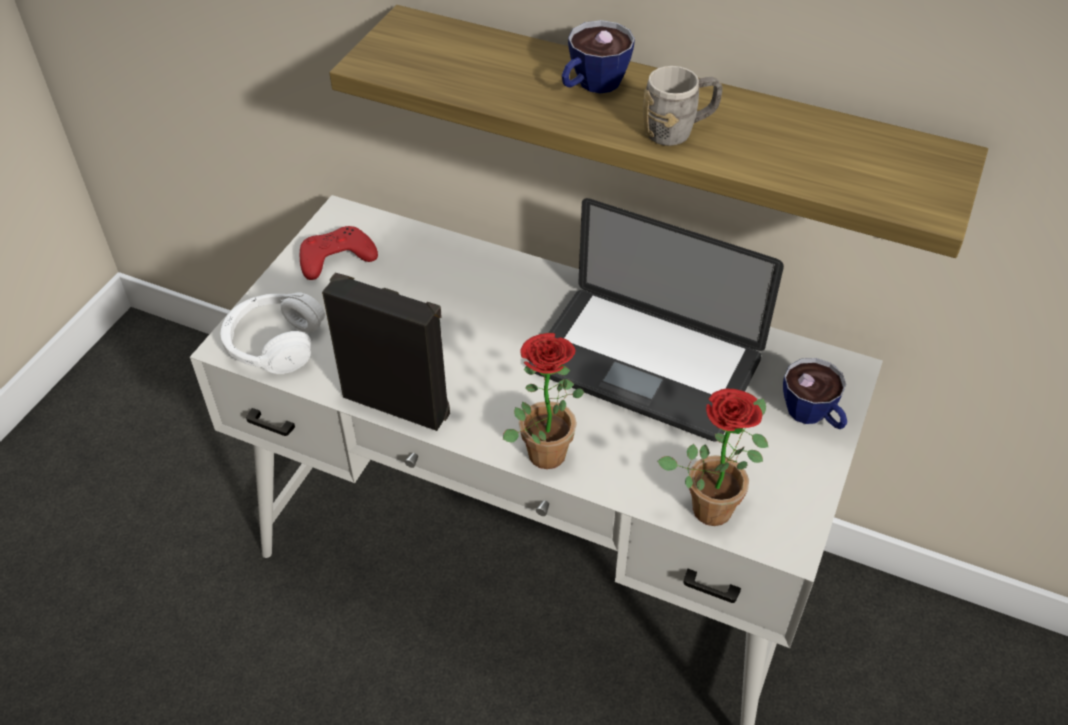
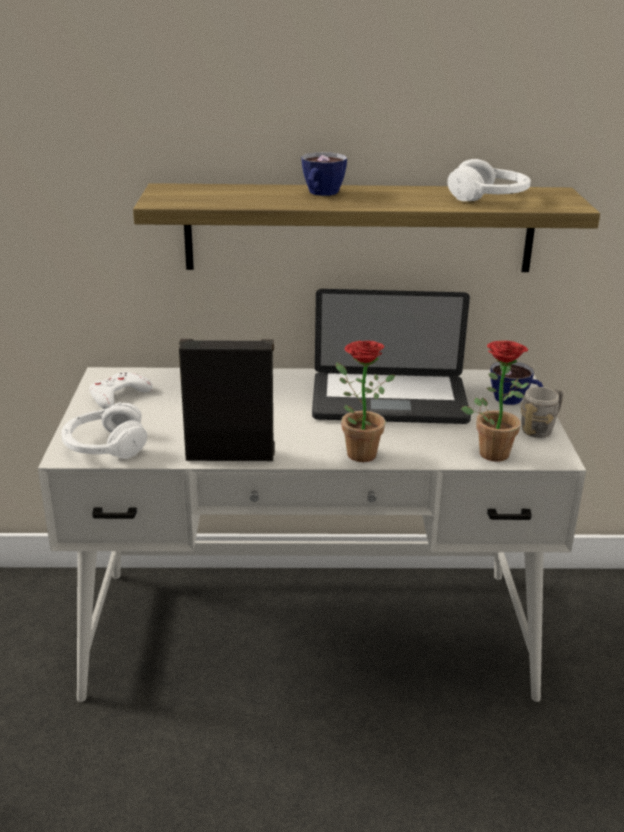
camera: 25 degrees left, 20 degrees down
red game controller [300,226,378,280] -> white game controller [89,372,153,409]
grey mug [643,66,723,146] -> grey mug moved to [521,387,563,438]
none -> white headphones [447,159,531,201]

